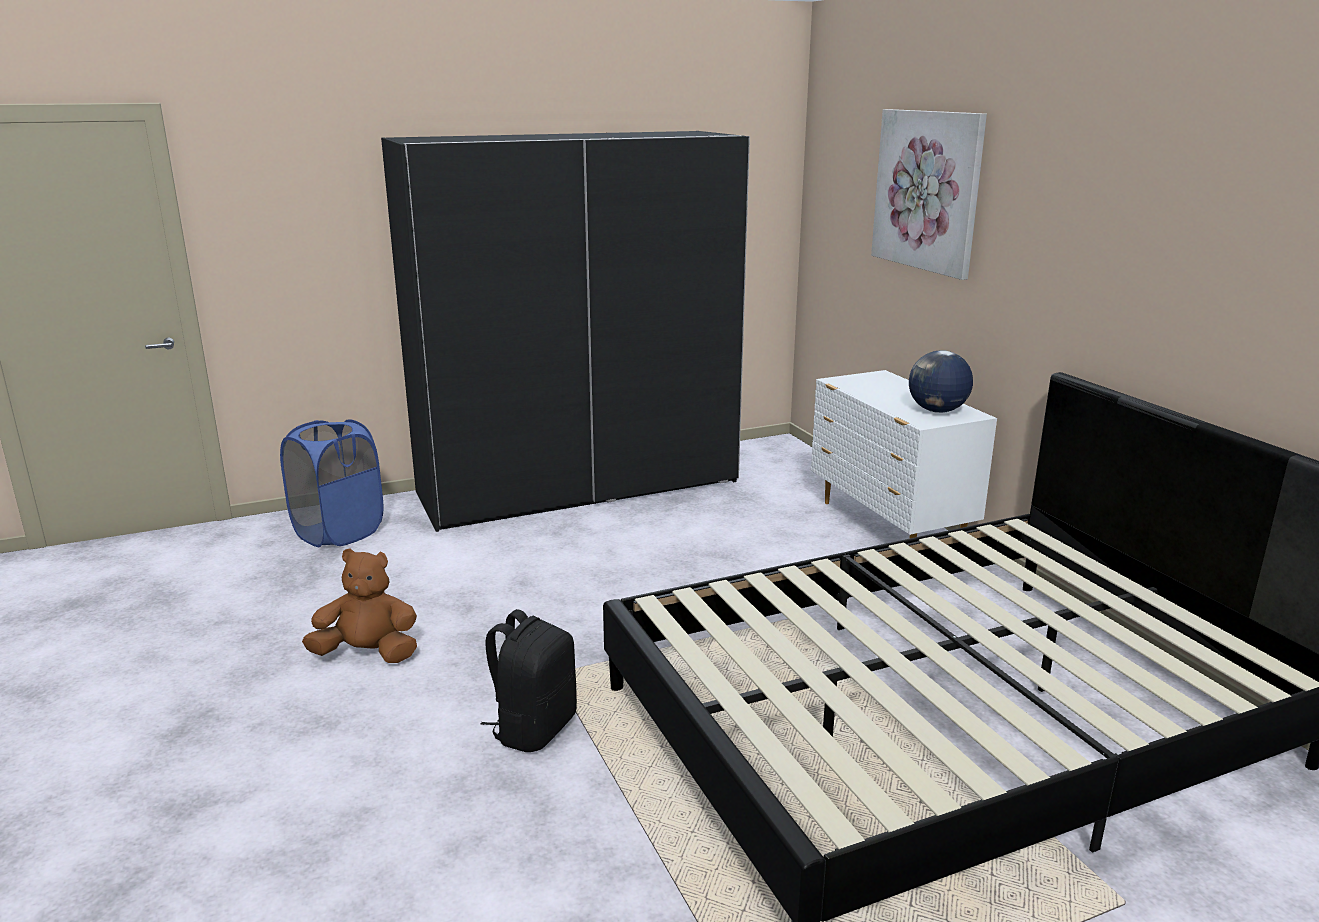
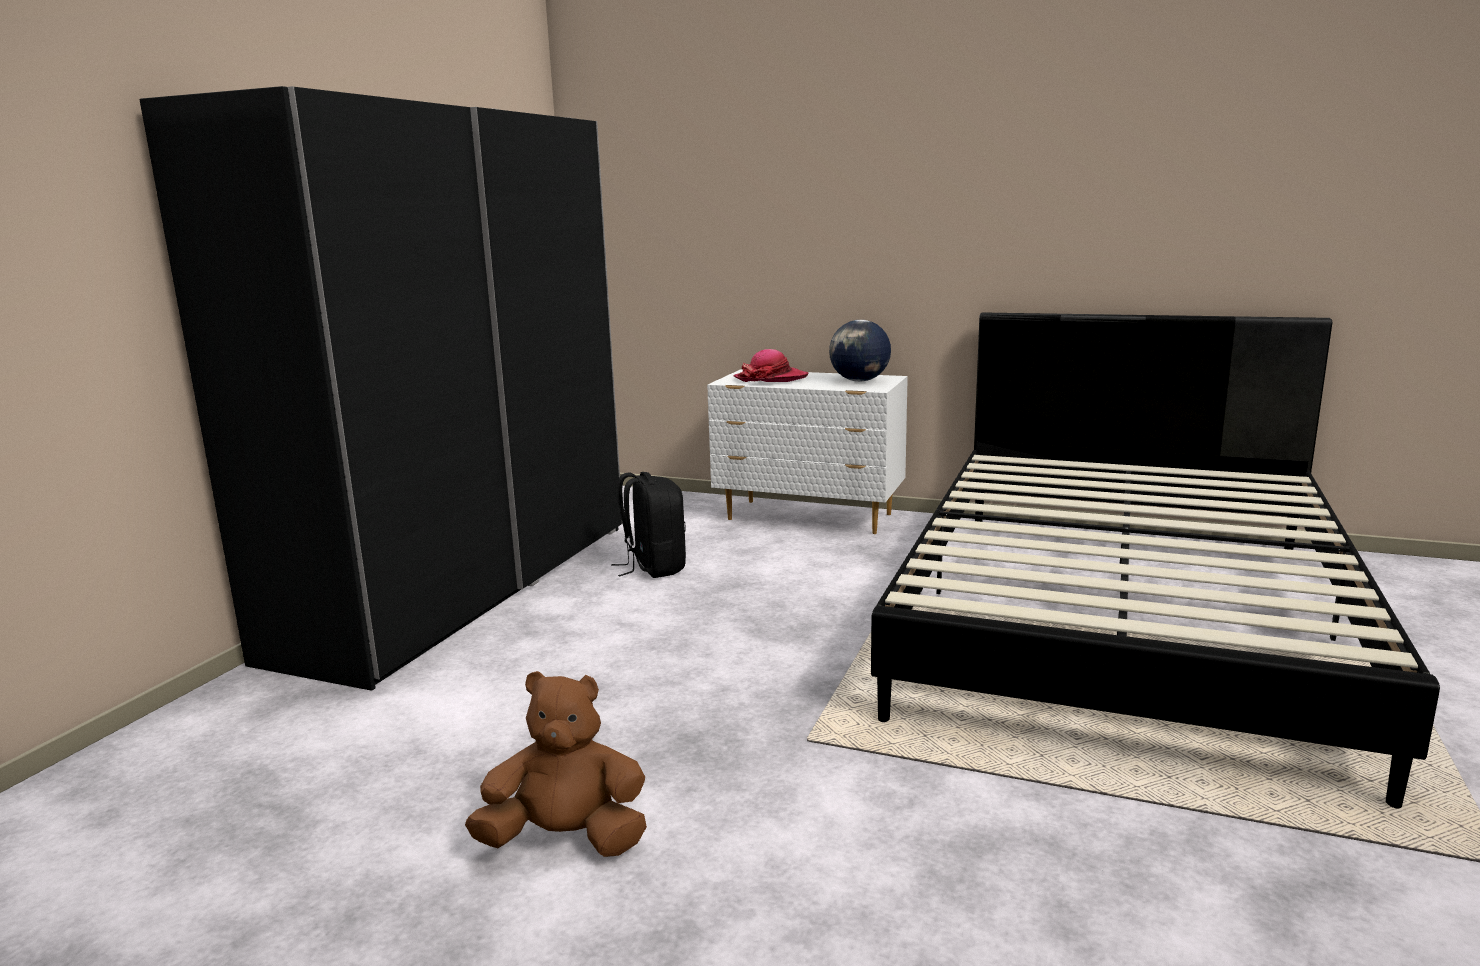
camera: 45 degrees left, 5 degrees down
blue laundry basket [280,419,383,547] -> none
brown plush toy [302,548,417,663] -> brown plush toy turned 45 degrees clockwise [465,671,647,857]
black backpack [481,609,577,752] -> black backpack moved to [611,472,686,578]
picture [871,109,987,280] -> none
none -> hat [734,349,808,382]

